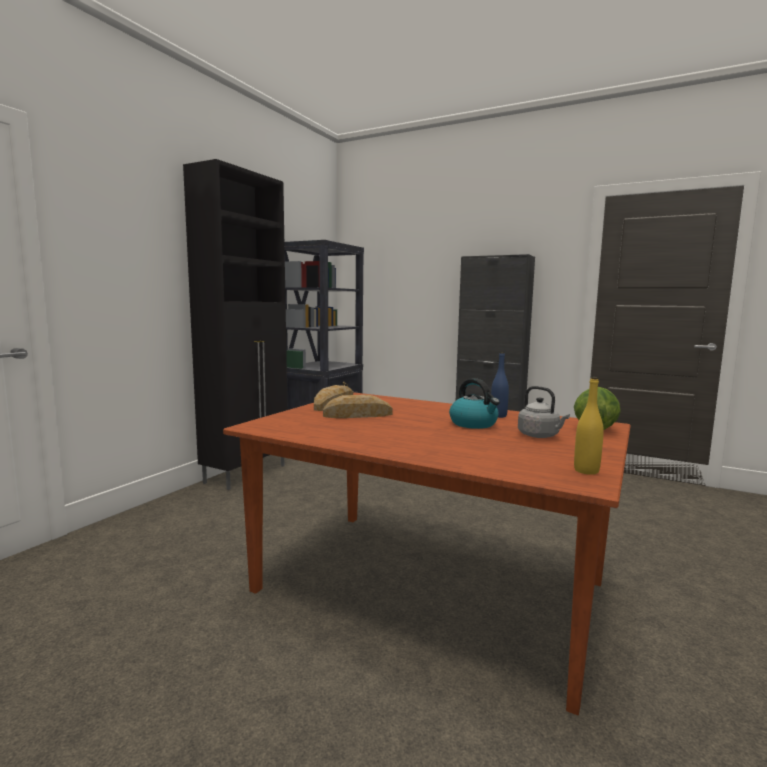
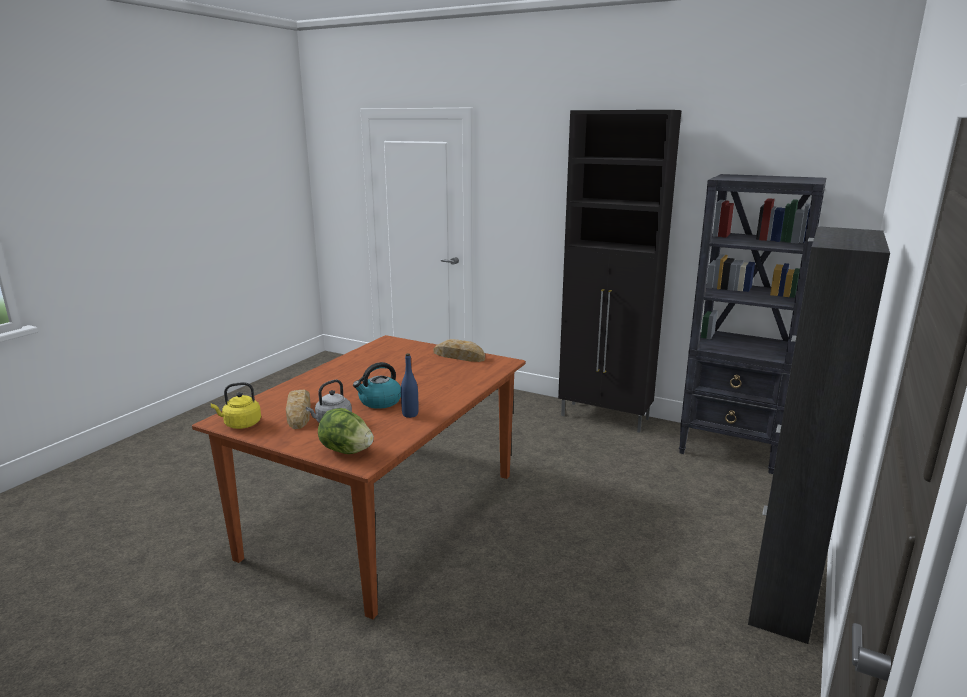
camera: 90 degrees right, 10 degrees up
bread [323,395,393,418] -> bread moved to [286,390,311,429]
yellow bottle [574,377,604,475] -> yellow kettle [211,382,261,429]

